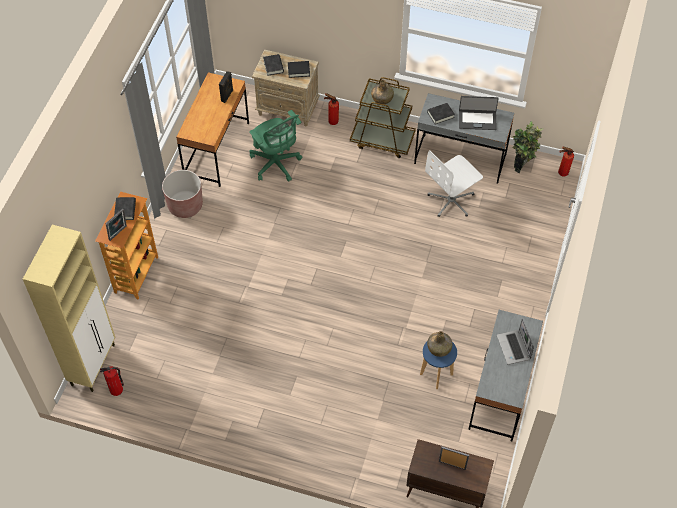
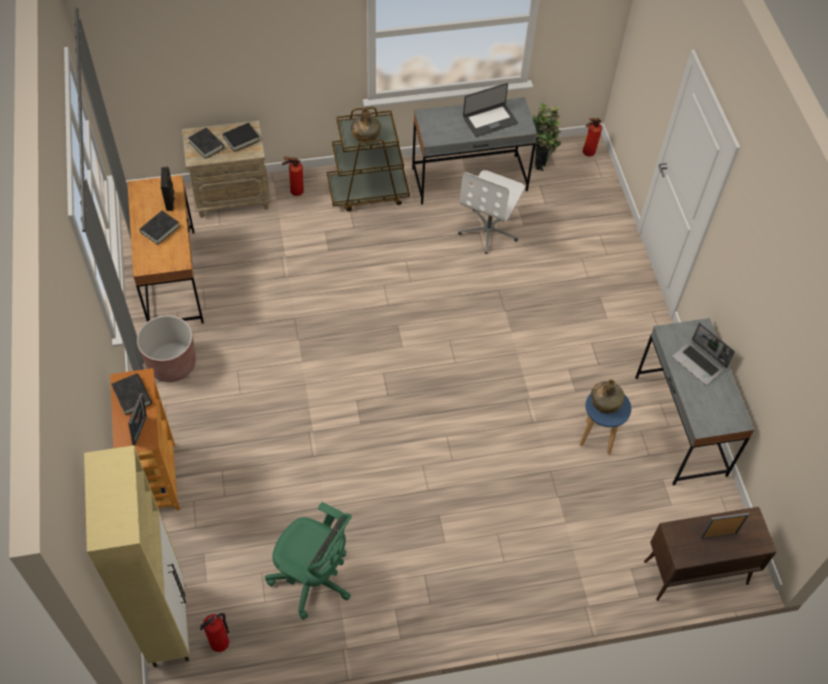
camera: 30 degrees left, 0 degrees up
green office chair [249,110,303,182] -> green office chair moved to [265,502,352,620]
black book [427,103,455,125] -> black book moved to [140,211,180,245]

